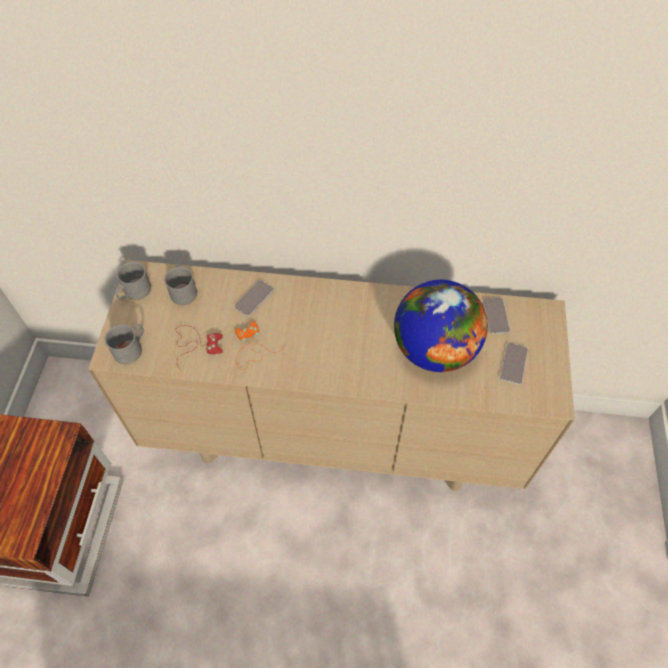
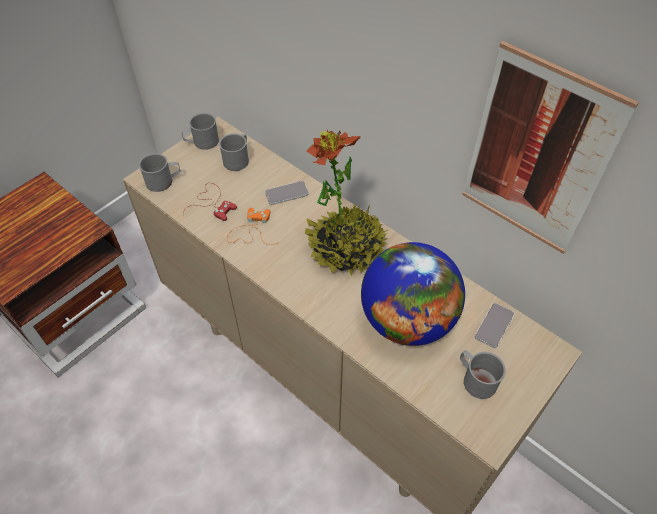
camera: 35 degrees right, 5 degrees down
phone [500,343,528,385] -> grey mug [460,350,506,399]
none -> potted plant [305,130,388,276]
none -> picture [462,41,639,254]

